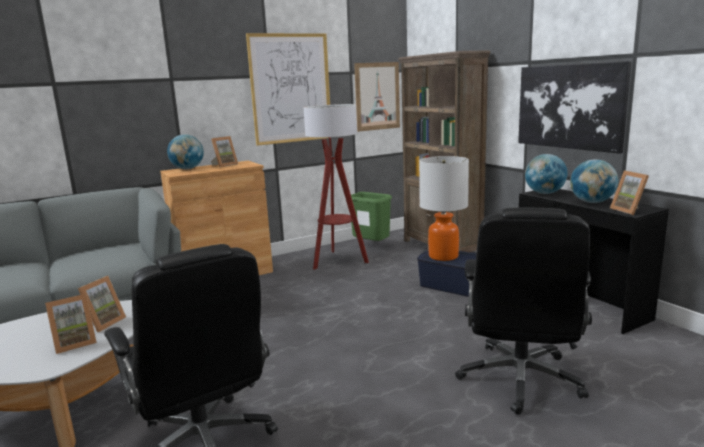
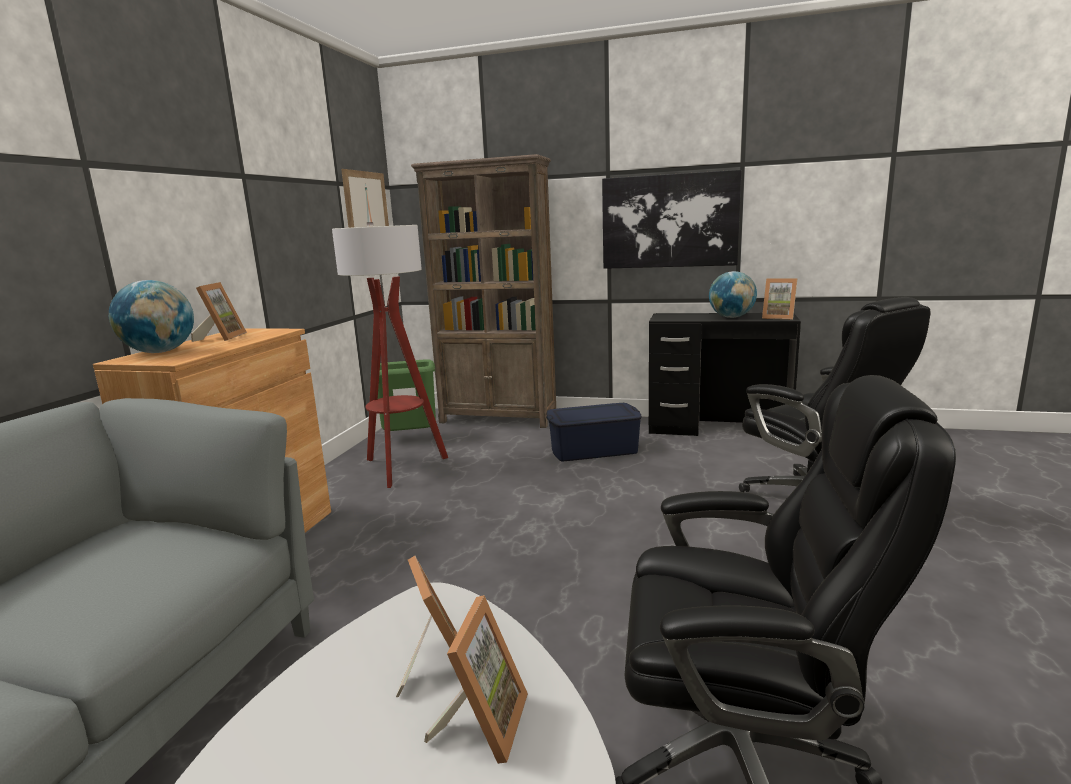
camera: 45 degrees left, 0 degrees up
picture [246,33,330,146] -> none
table lamp [419,156,469,261] -> none
globe [525,154,568,194] -> none

